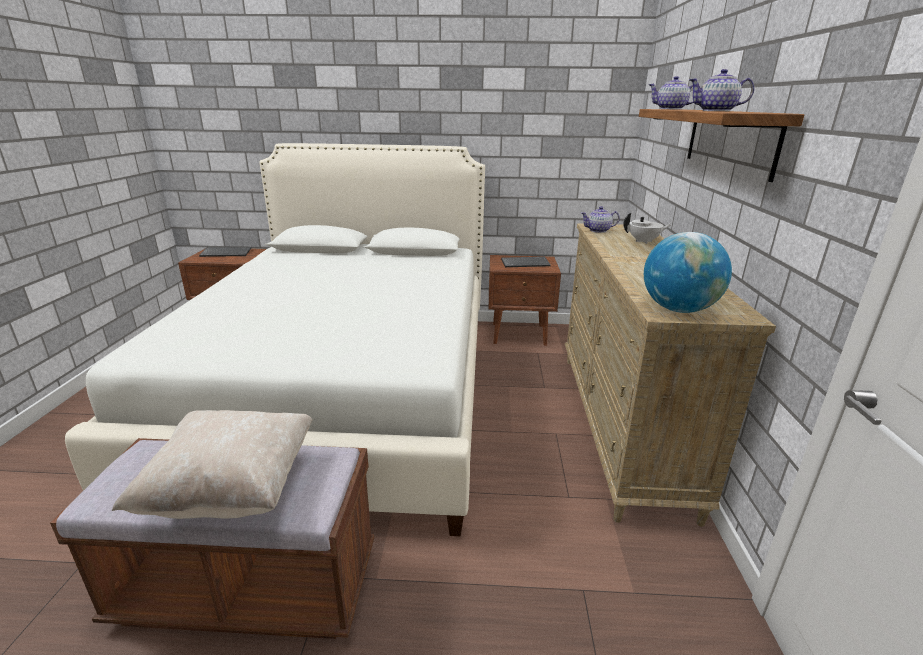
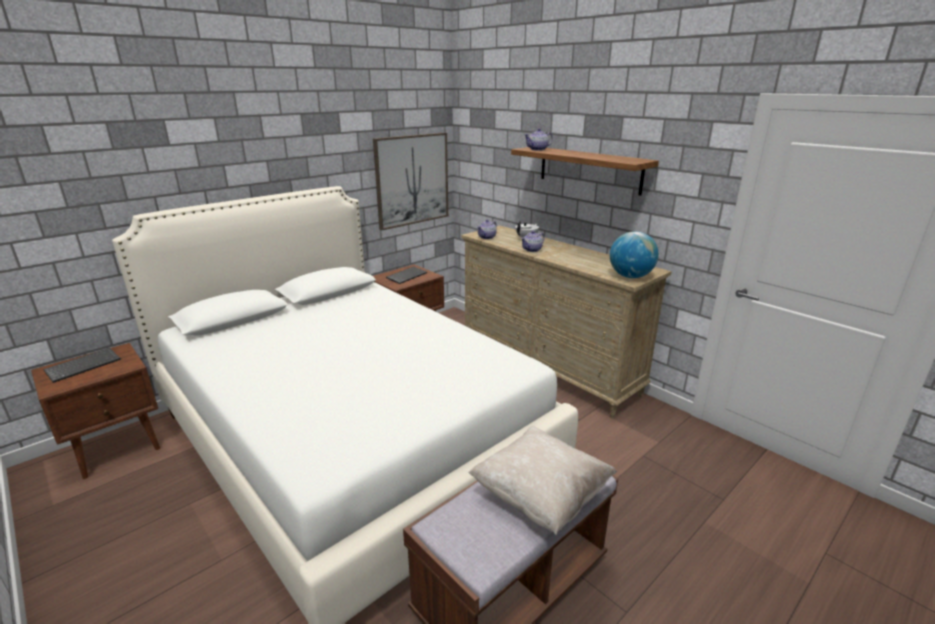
camera: 45 degrees left, 0 degrees up
teapot [689,69,755,111] -> teapot moved to [521,231,545,252]
none -> picture [373,133,448,230]

